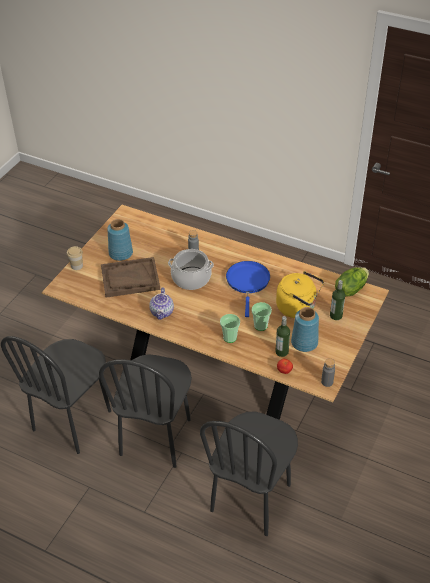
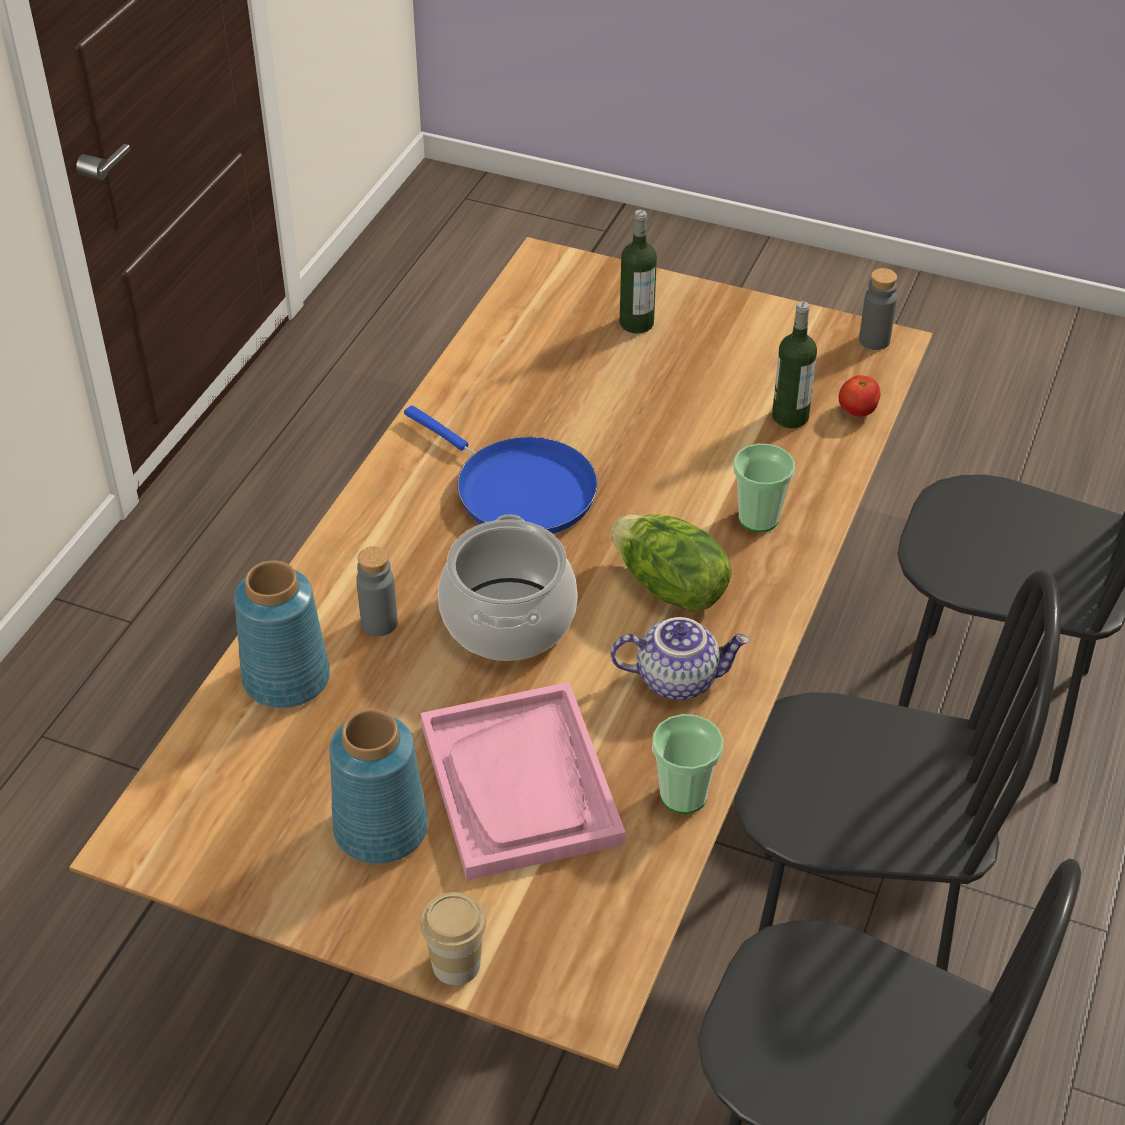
camera: 95 degrees left, 0 degrees up
brown tray [101,257,160,298] -> pink tray [421,682,625,880]
blue frying pan [226,261,270,317] -> blue frying pan turned 135 degrees counterclockwise [404,405,598,534]
cup [251,302,272,331] -> cup moved to [652,714,723,814]
yellow kettle [276,271,324,318] -> none
blue vase [291,307,319,352] -> blue vase moved to [234,560,330,708]
lettuce [335,267,369,297] -> lettuce moved to [611,514,732,612]

